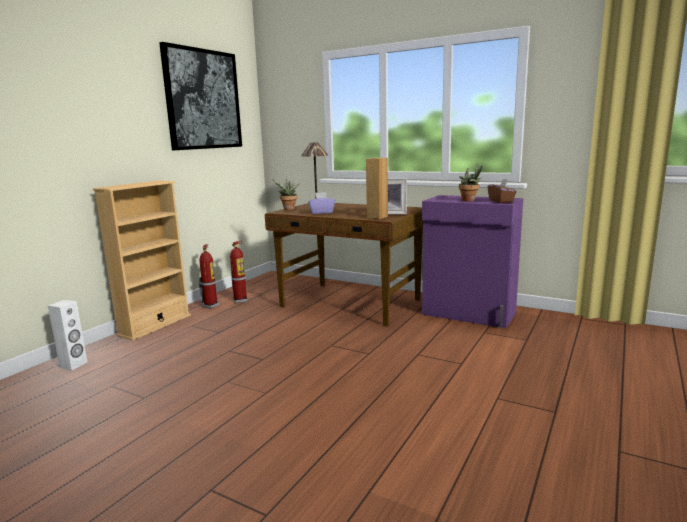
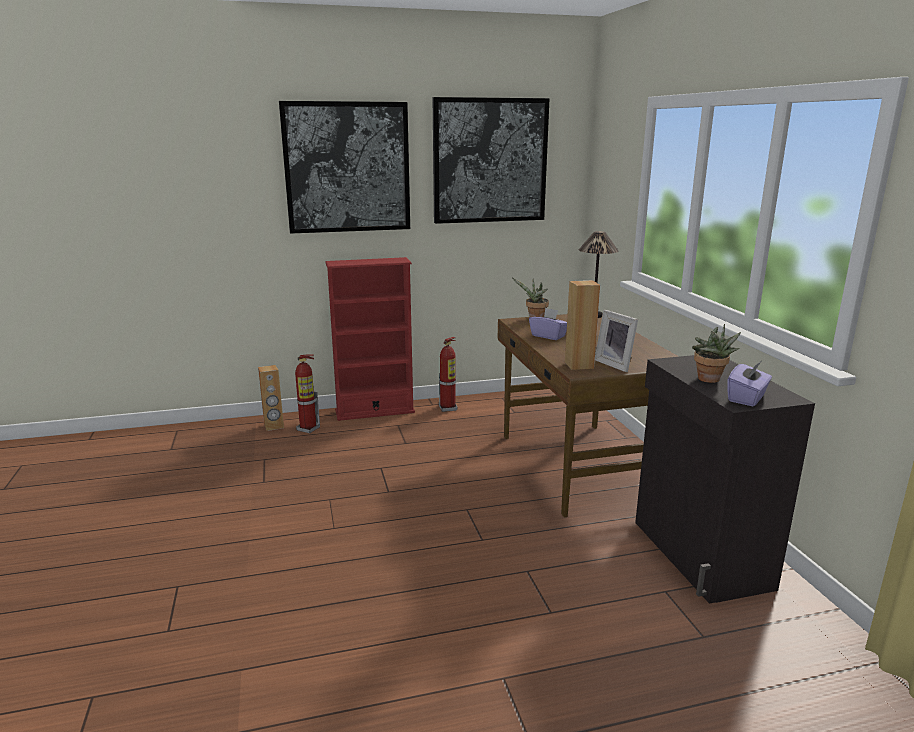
camera: 45 degrees right, 5 degrees up
white speaker [48,300,87,370] -> brown speaker [258,365,284,431]
beige bookcase [93,180,191,341] -> red bookcase [325,257,415,421]
fire extinguisher [230,241,248,303] -> fire extinguisher moved to [295,355,320,433]
purple cabinet [422,195,523,328] -> black cabinet [635,355,815,604]
brown tissue box [488,179,517,203] -> purple tissue box [727,361,772,406]
none -> picture [279,101,410,234]

